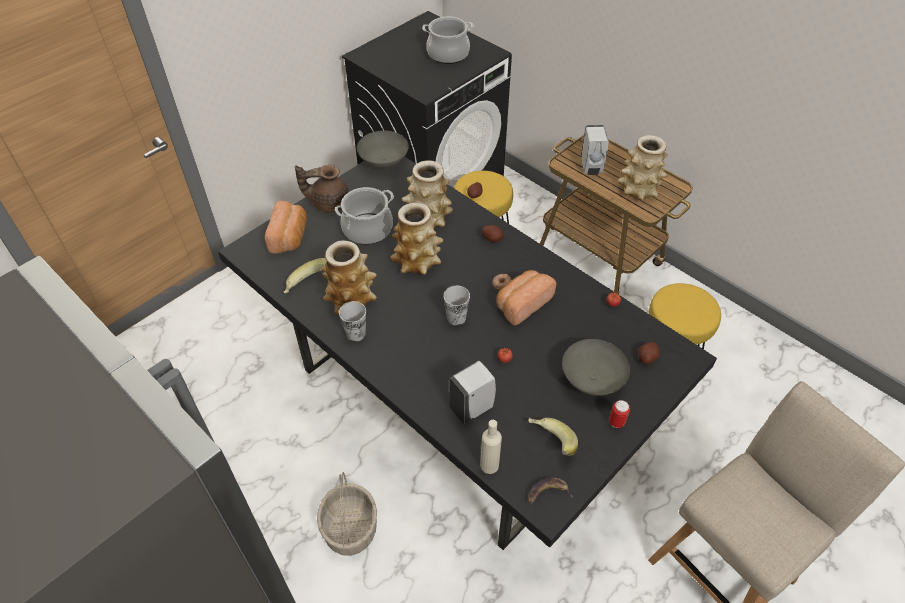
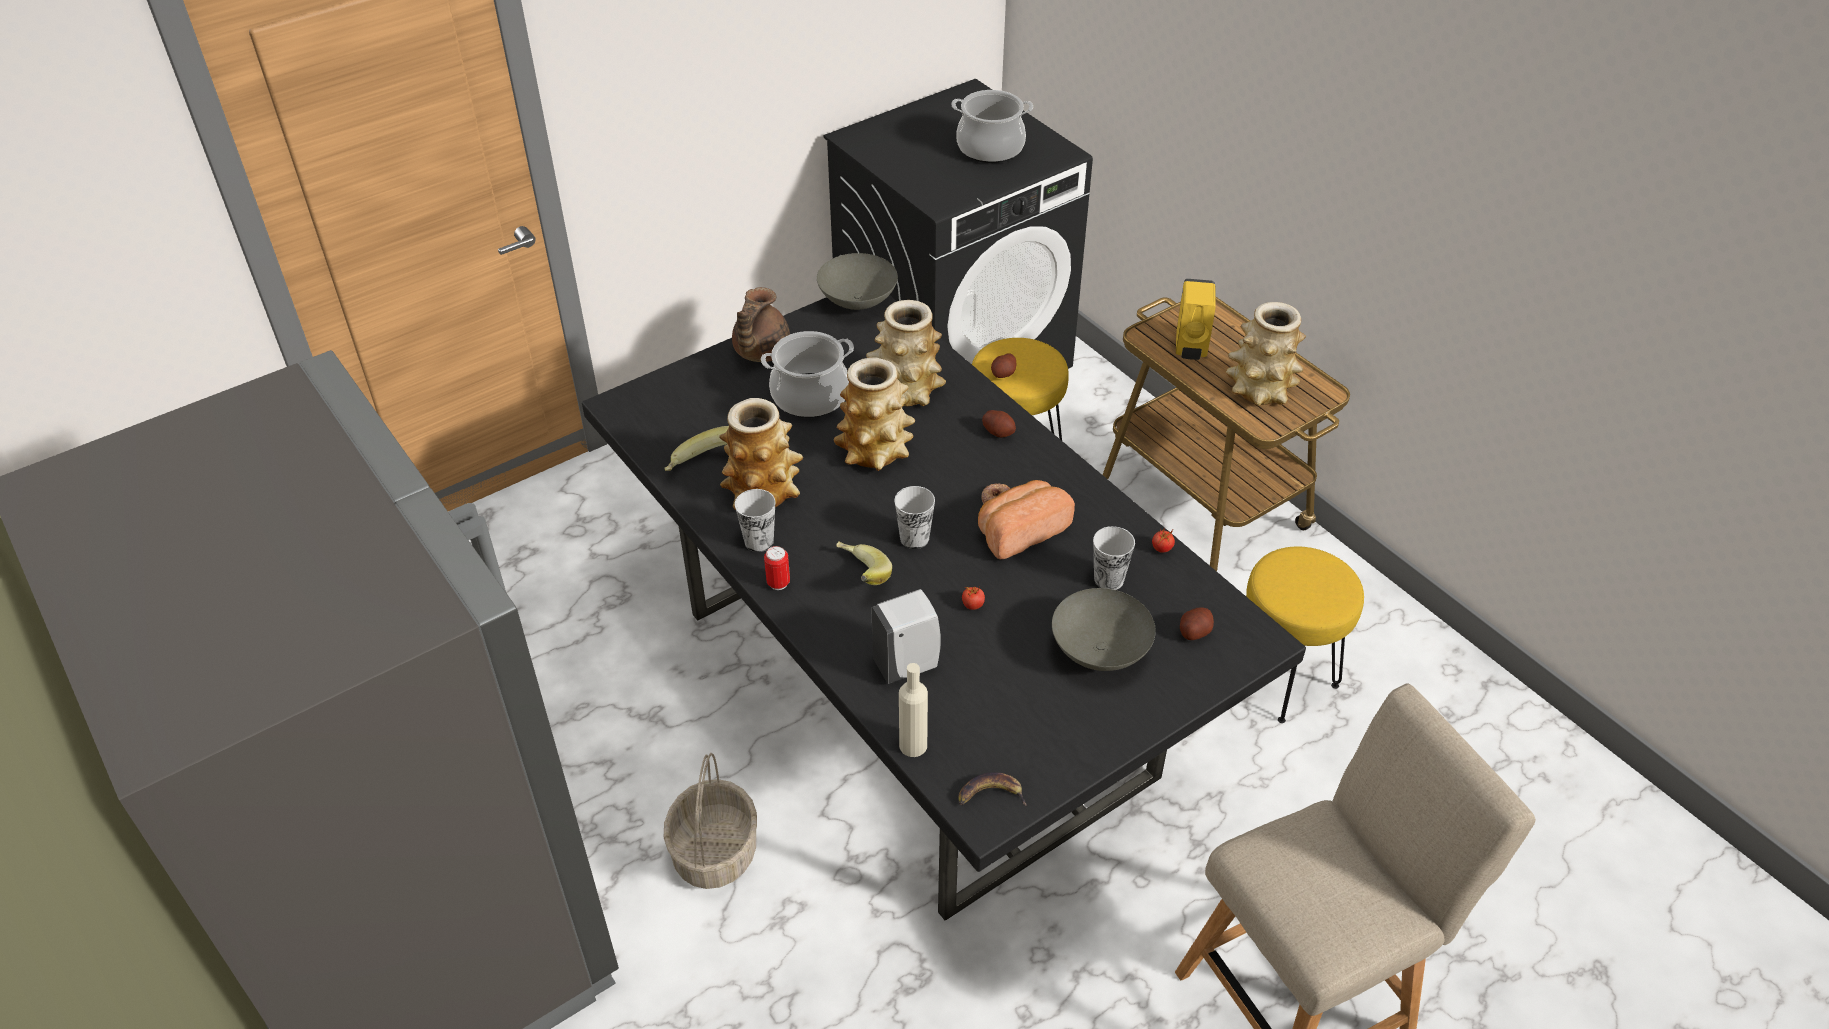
camera: 10 degrees right, 5 degrees down
bread [265,201,307,254] -> none
brown teapot [295,165,349,212] -> brown teapot turned 75 degrees counterclockwise [732,287,790,362]
banana [528,418,578,455] -> banana moved to [836,541,892,585]
white soap dispenser [581,125,609,175] -> yellow soap dispenser [1176,279,1215,360]
can [609,400,630,428] -> can moved to [764,546,790,590]
none -> cup [1093,526,1135,590]

